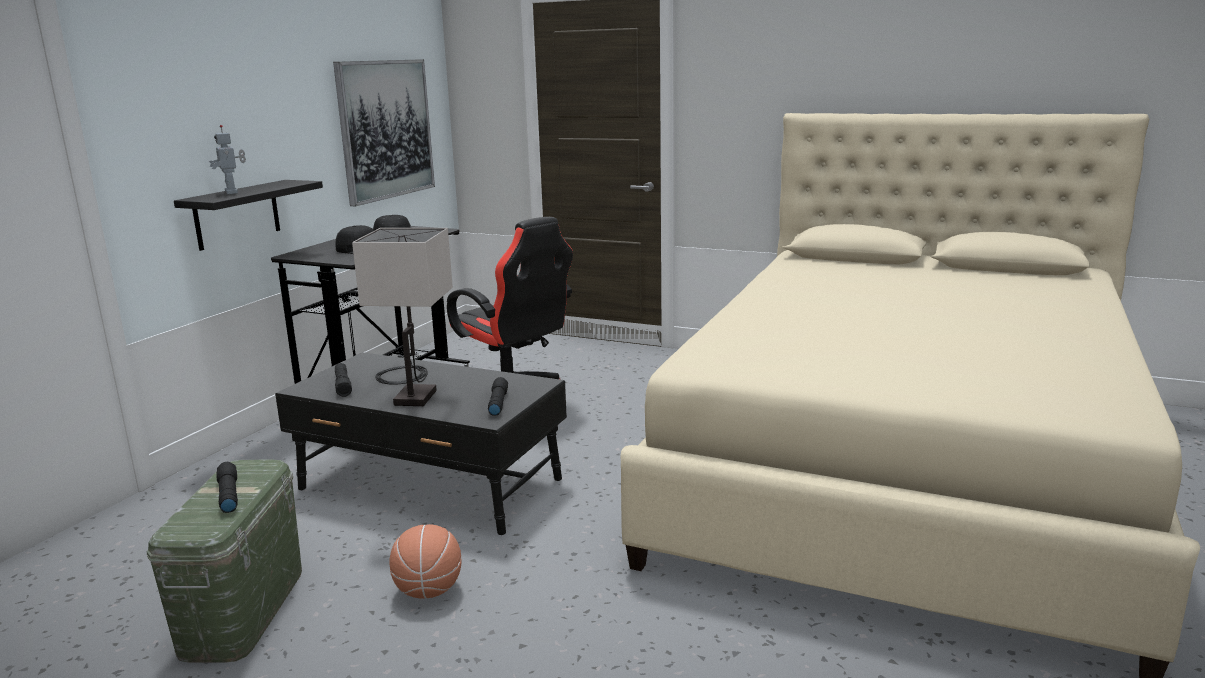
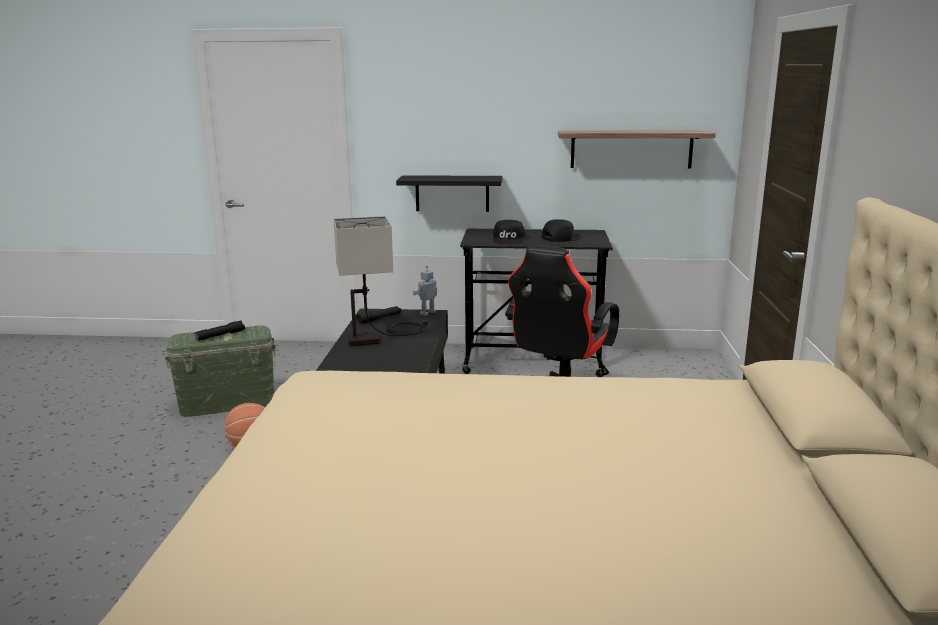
camera: 70 degrees right, 0 degrees up
toy robot [209,125,246,194] -> toy robot moved to [413,266,437,316]
picture [333,59,435,206] -> shelf [558,130,716,169]
black flashlight [488,377,508,416] -> none

